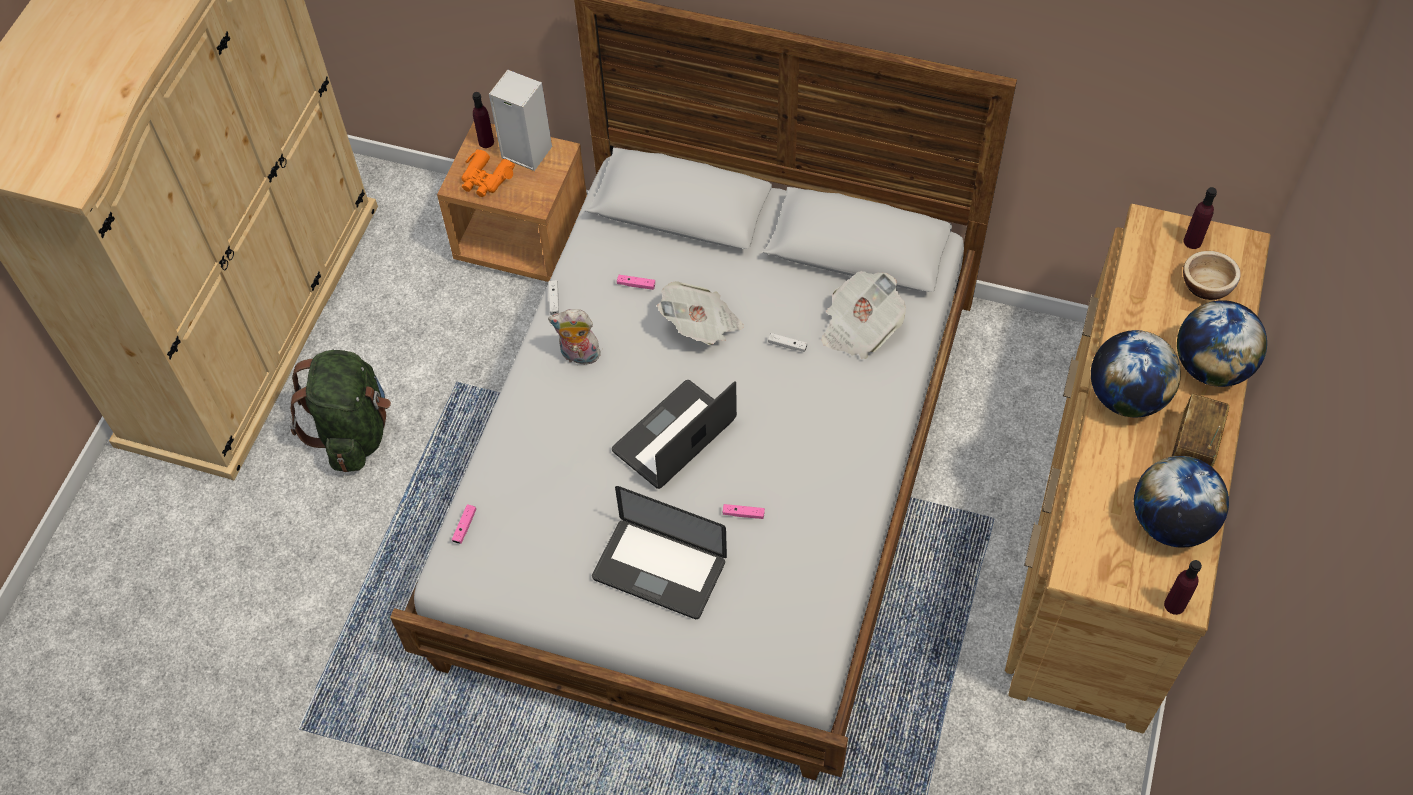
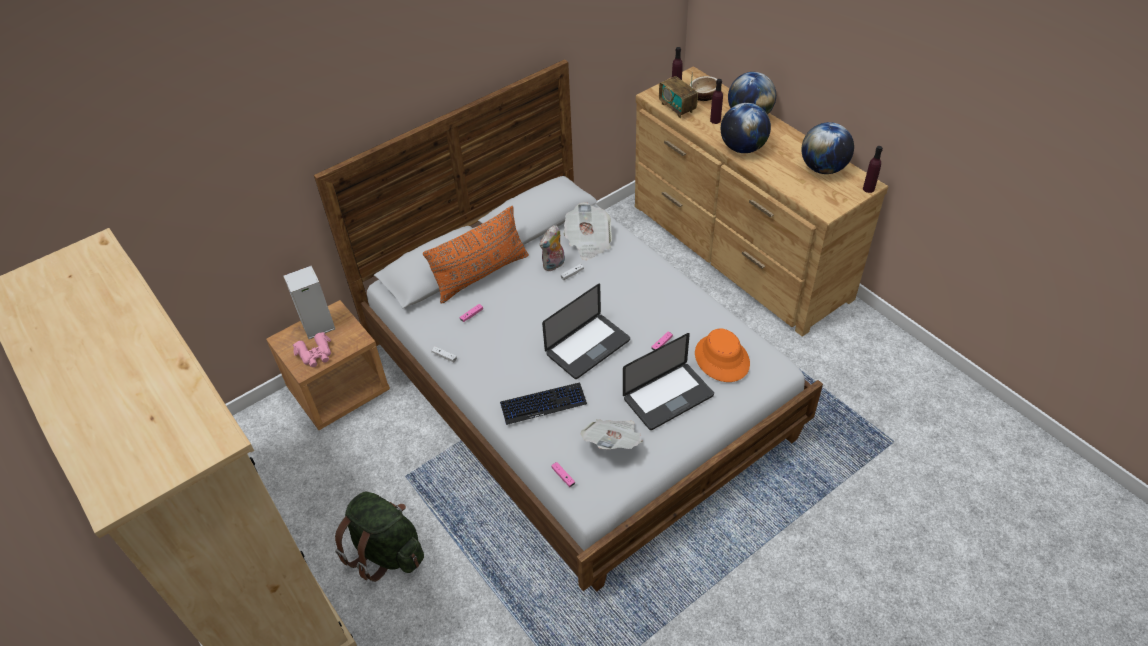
camera: 55 degrees left, 10 degrees down
orange binoculars [461,149,515,197] -> pink binoculars [293,332,331,367]
purple bottle [472,92,494,148] -> purple bottle moved to [710,79,723,124]
plush toy [548,309,601,368] -> plush toy moved to [540,225,565,272]
laptop [612,380,737,489] -> laptop turned 120 degrees counterclockwise [542,284,630,379]
newspaper [657,281,744,345] -> newspaper moved to [581,419,642,449]
radio [1171,393,1229,467] -> radio moved to [659,72,698,118]
none -> orange pillow [423,206,529,304]
none -> keyboard [500,382,587,425]
none -> orange hat [695,329,750,382]

